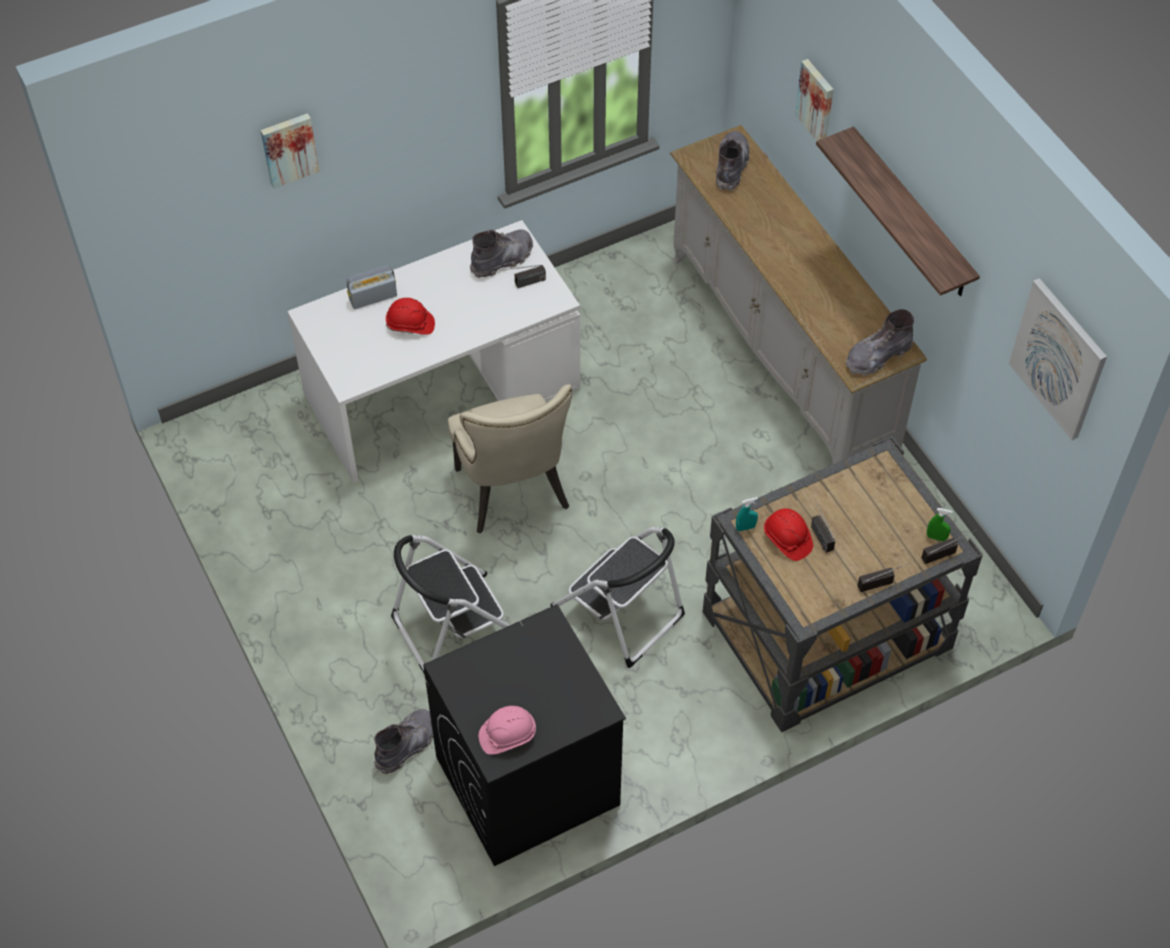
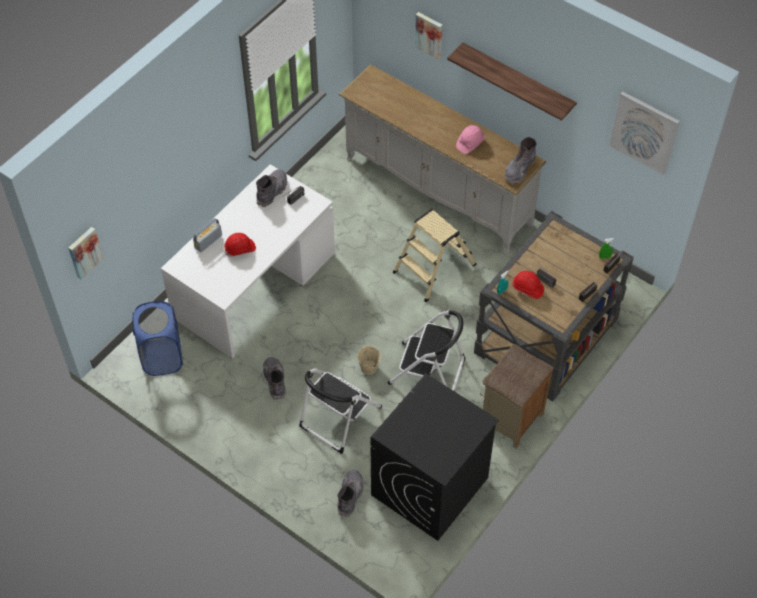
camera: 25 degrees left, 0 degrees up
picture [260,113,319,188] -> picture moved to [68,227,103,279]
beige chair [448,384,572,533] -> none
pink hard hat [479,706,536,755] -> pink hard hat moved to [456,125,484,154]
grey boot [716,131,750,191] -> grey boot moved to [263,357,286,400]
none -> blue laundry basket [132,301,183,376]
none -> beige bucket [357,346,381,375]
none -> beige step ladder [393,209,477,302]
none -> beige nightstand [480,344,554,448]

